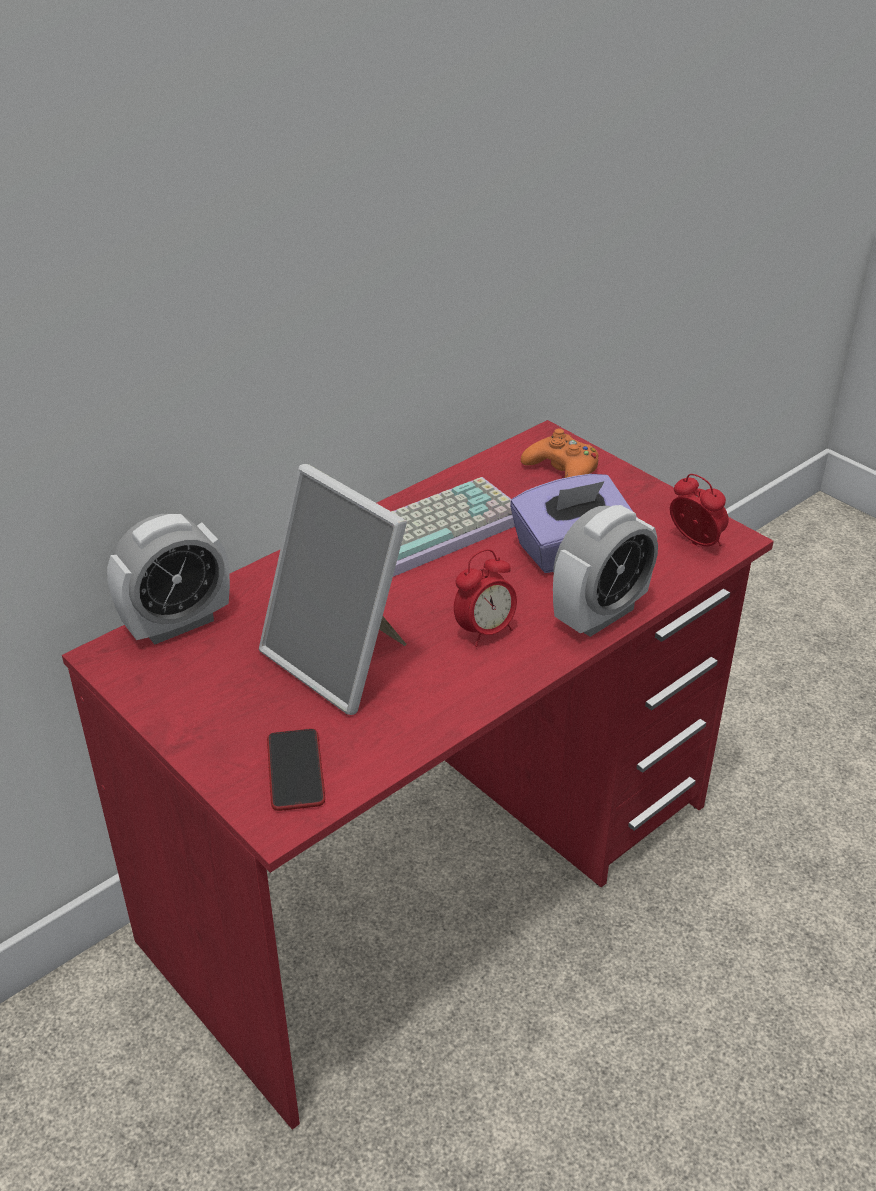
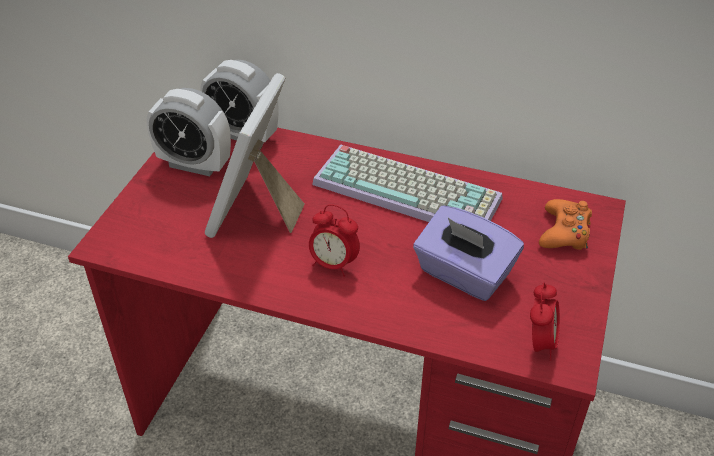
camera: 60 degrees right, 5 degrees up
phone [267,729,325,811] -> none
alarm clock [553,505,658,637] -> alarm clock moved to [146,88,231,176]

